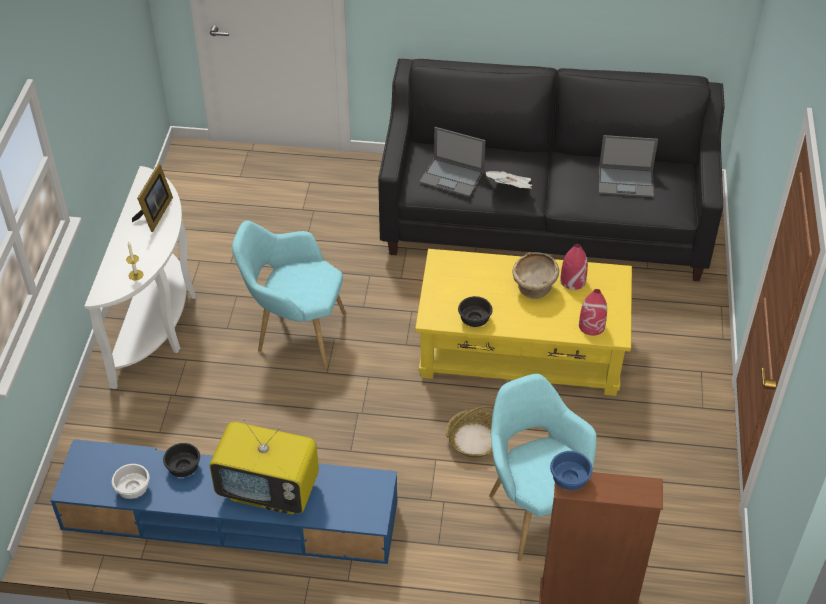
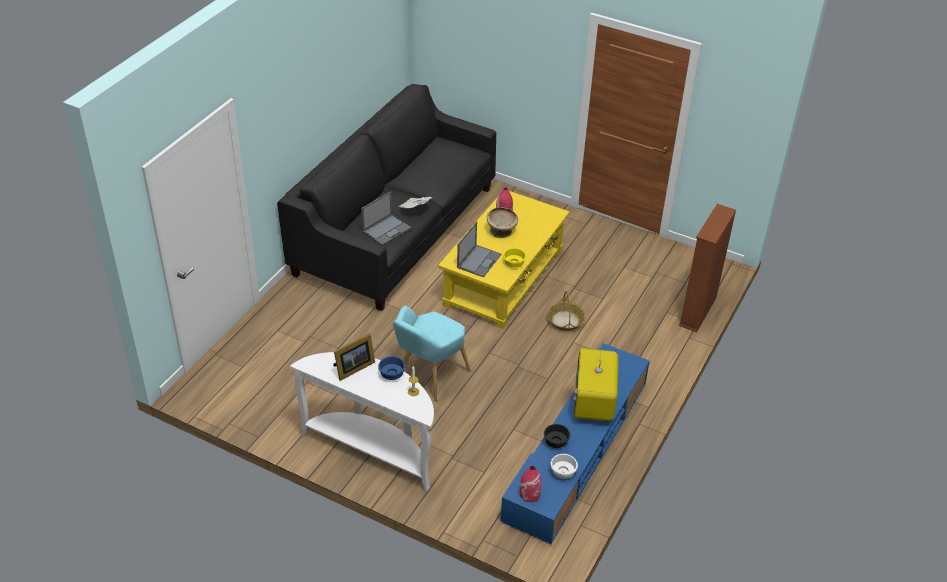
camera: 70 degrees left, 5 degrees down
picture frame [132,163,173,232] -> picture frame turned 105 degrees clockwise [334,333,375,381]
television [209,419,319,514] -> television turned 150 degrees clockwise [573,342,618,421]
black bowl [458,296,493,327] -> yellow bowl [503,248,526,268]
turquoise armchair [489,374,597,561] -> none
blue bowl [550,451,593,490] -> blue bowl moved to [378,356,405,380]
red vase [579,289,607,336] -> red vase moved to [519,466,542,502]
laptop [599,135,658,197] -> laptop moved to [457,222,502,277]

